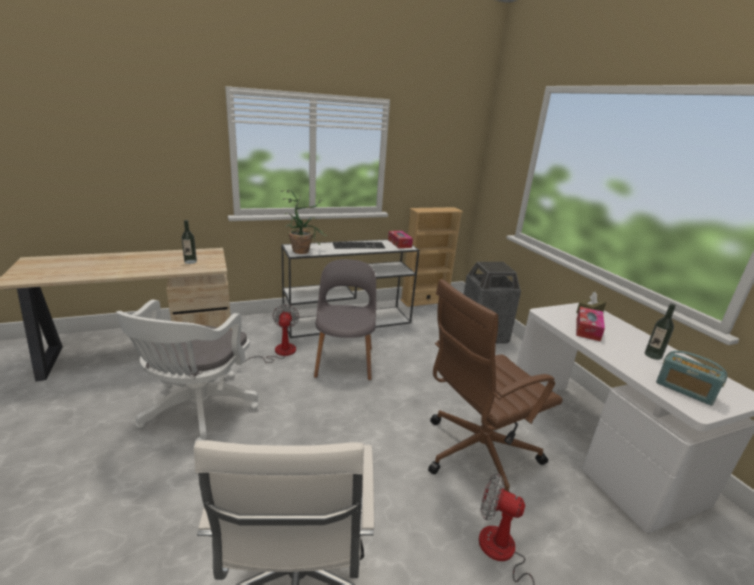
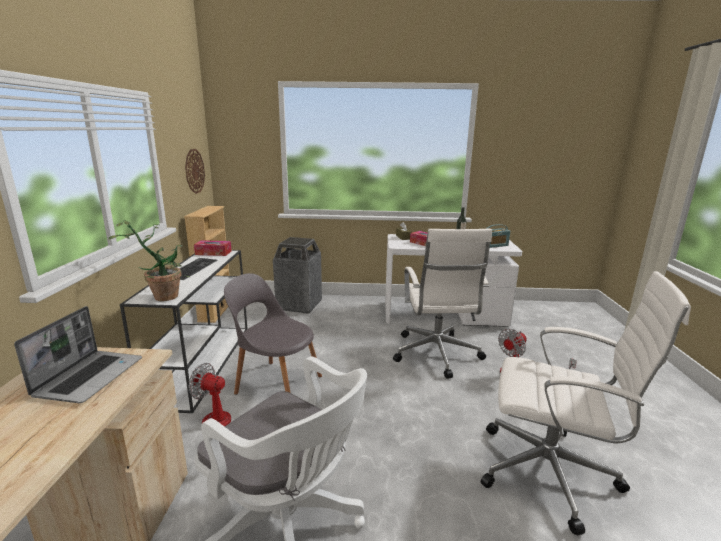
camera: 65 degrees left, 5 degrees down
bottle [181,220,197,264] -> laptop [14,306,142,403]
brown office chair [428,279,563,493] -> white office chair [393,229,492,379]
none -> wall clock [185,149,205,194]

